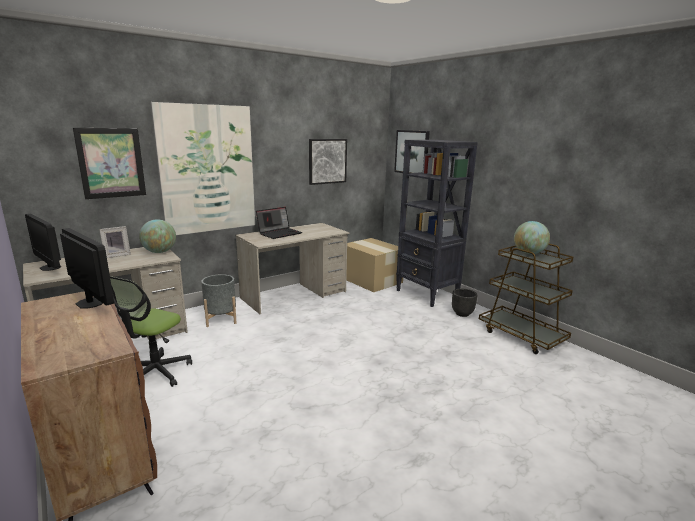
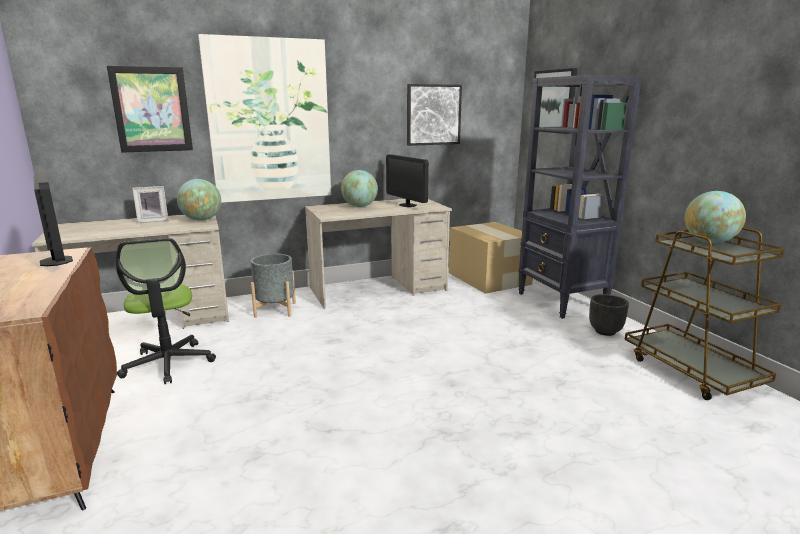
camera: 15 degrees right, 0 degrees up
monitor [25,214,61,271] -> monitor moved to [386,154,429,207]
office chair [110,276,192,387] -> office chair turned 60 degrees counterclockwise [116,238,216,384]
laptop [256,207,302,239] -> globe [341,170,378,207]

